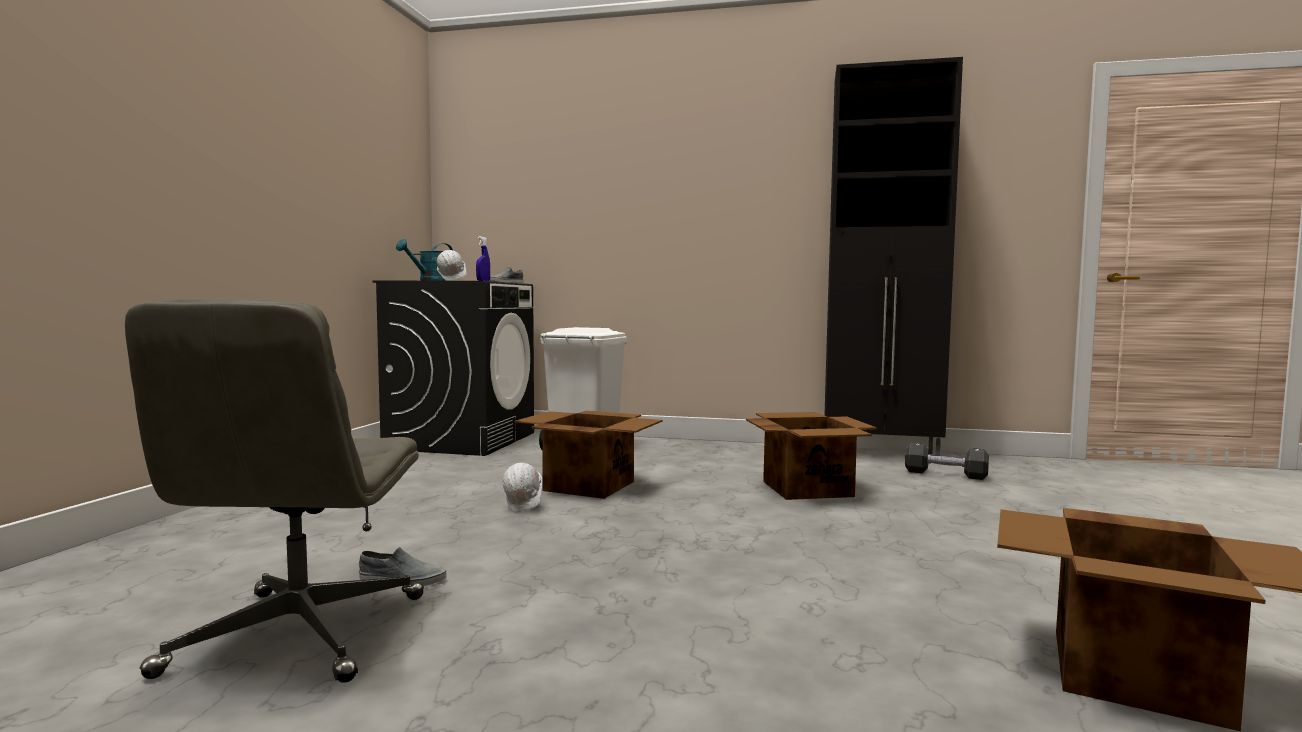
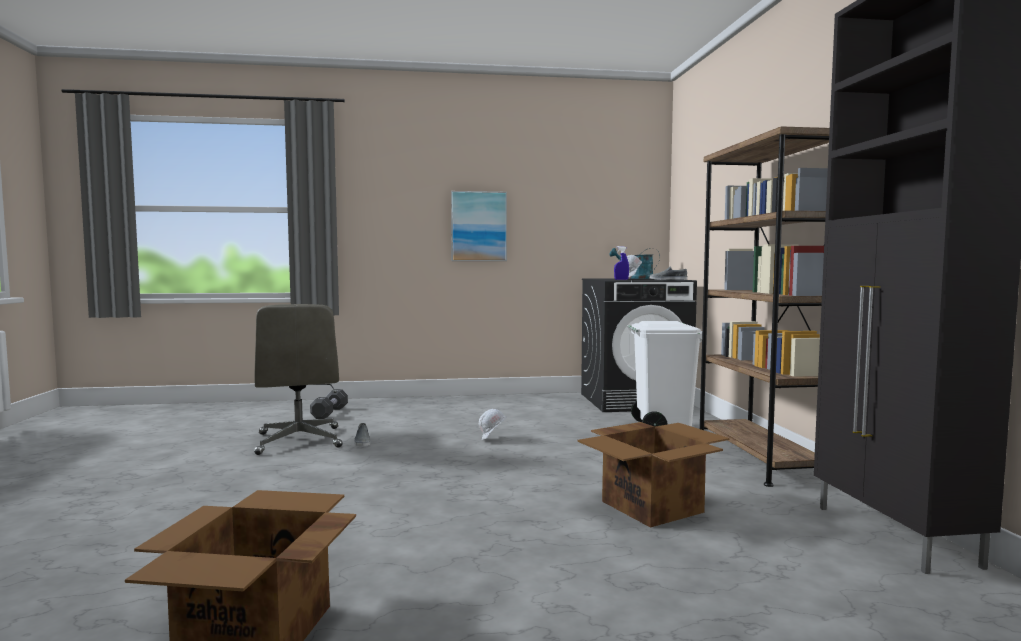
camera: 70 degrees right, 0 degrees up
grey office chair [125,298,424,683] -> grey office chair turned 90 degrees counterclockwise [254,304,343,455]
cardboard box [514,411,662,499] -> none
black dumbbell [905,443,989,480] -> black dumbbell moved to [310,389,348,419]
none -> picture [451,191,507,261]
none -> brown bookcase [700,126,830,487]

